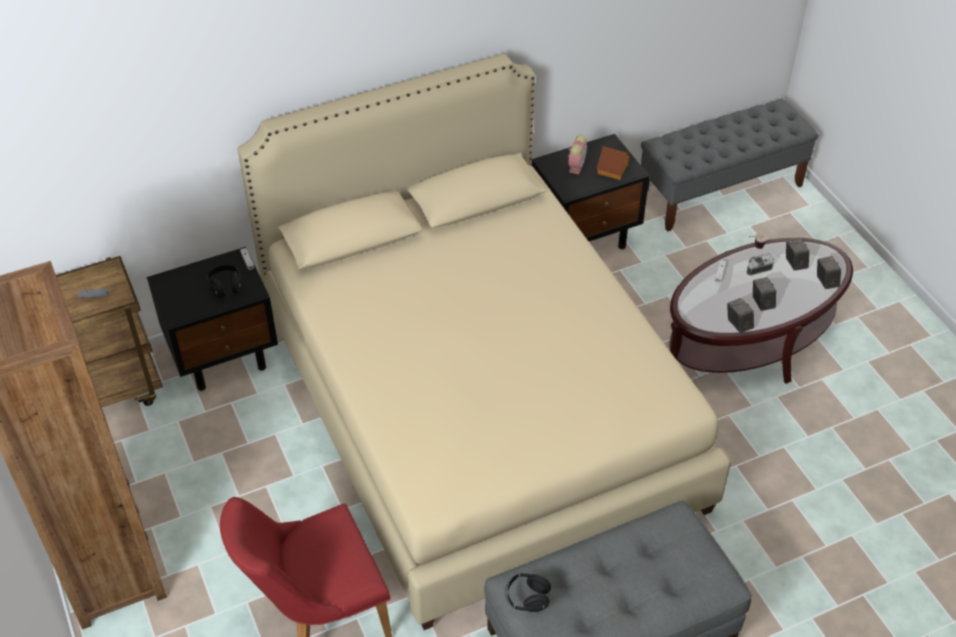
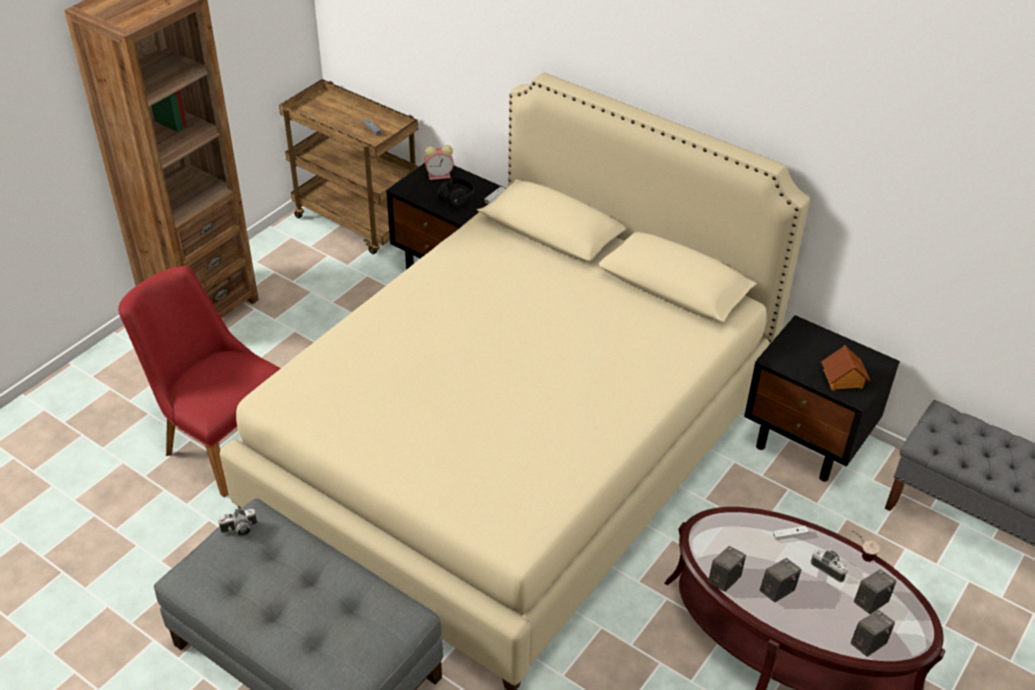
camera: 60 degrees right, 5 degrees down
black headphones [506,573,551,612] -> camera [218,508,257,536]
alarm clock [568,135,587,175] -> alarm clock moved to [425,145,454,180]

